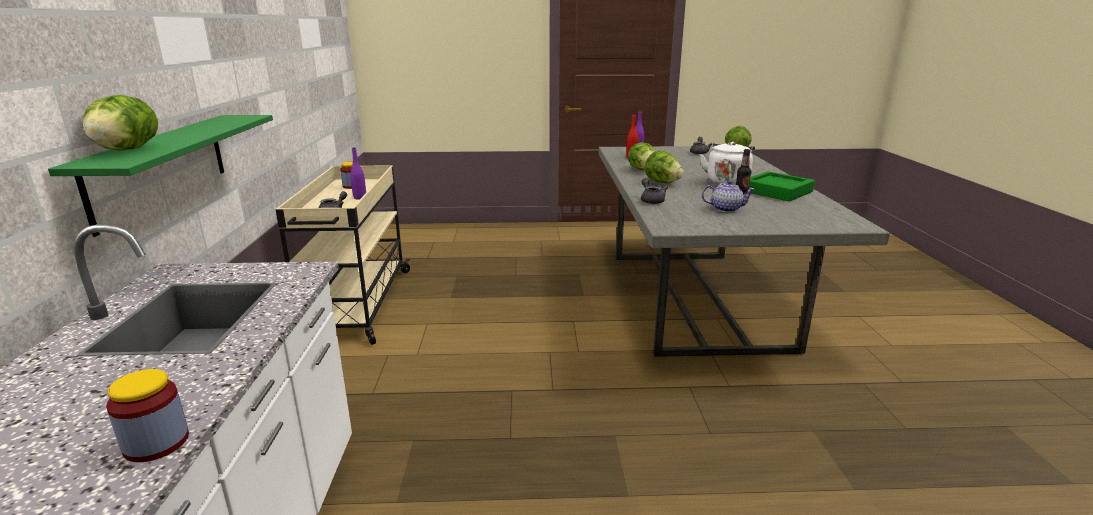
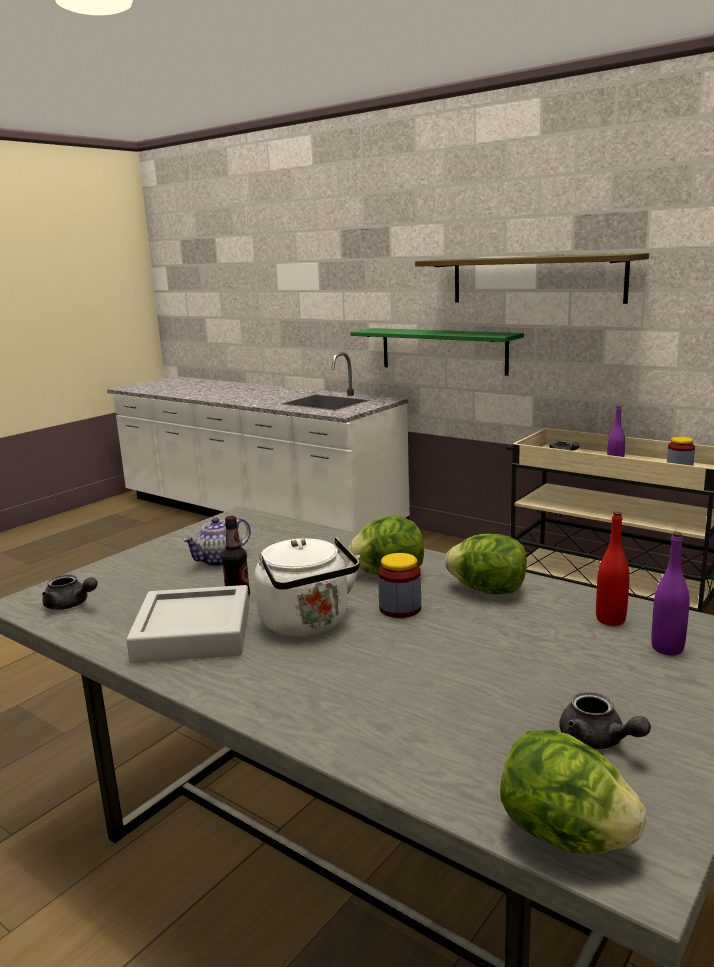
camera: 130 degrees right, 5 degrees down
lettuce [82,95,158,151] -> none
jar [106,369,189,462] -> jar moved to [378,553,421,618]
grey teapot [641,178,668,204] -> grey teapot moved to [42,574,98,610]
green tray [749,171,815,201] -> grey tray [126,585,249,663]
none -> shelf [415,253,649,304]

